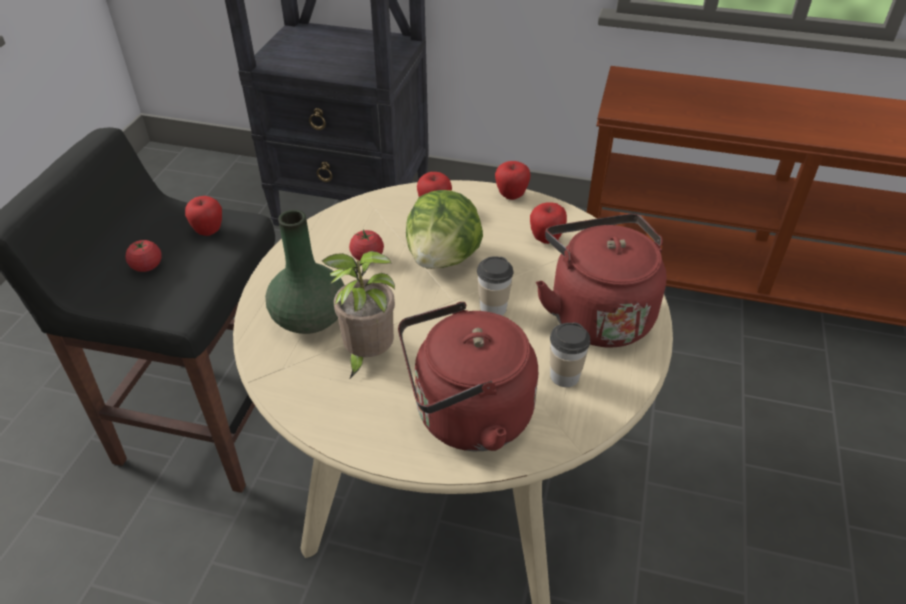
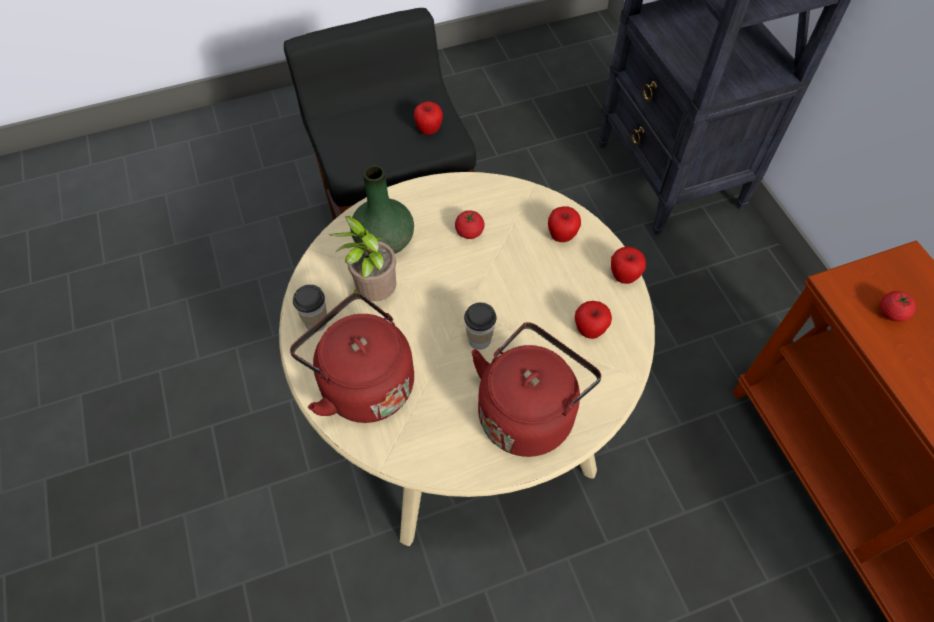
camera: 55 degrees right, 15 degrees up
tomato [126,240,161,272] -> tomato moved to [880,291,916,322]
lettuce [406,190,483,269] -> none
cup [550,323,590,387] -> cup moved to [293,284,327,332]

